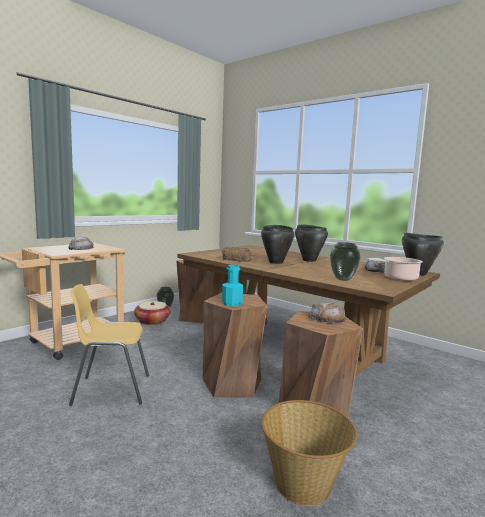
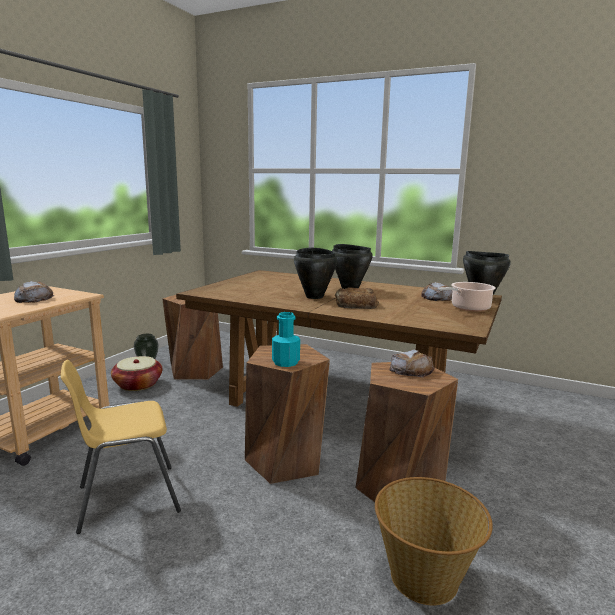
camera: 15 degrees left, 5 degrees up
bread [222,247,252,262] -> bread moved to [335,287,379,309]
vase [330,242,360,281] -> none

